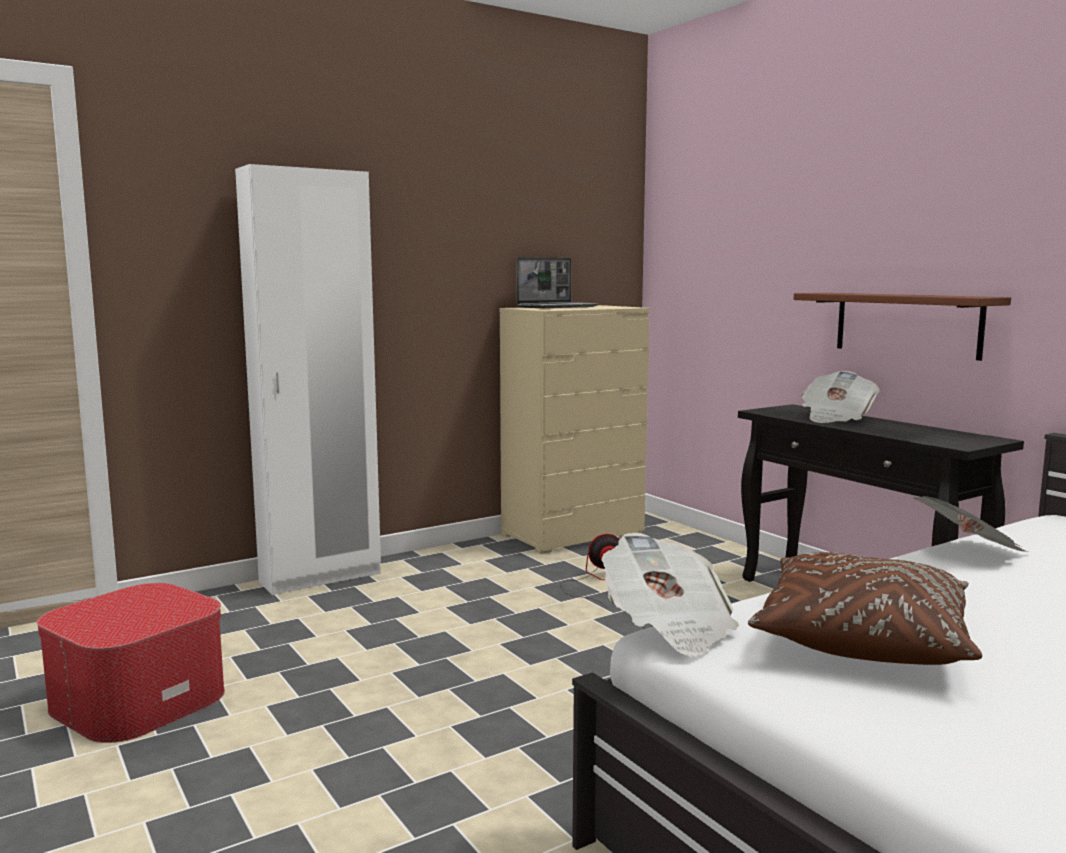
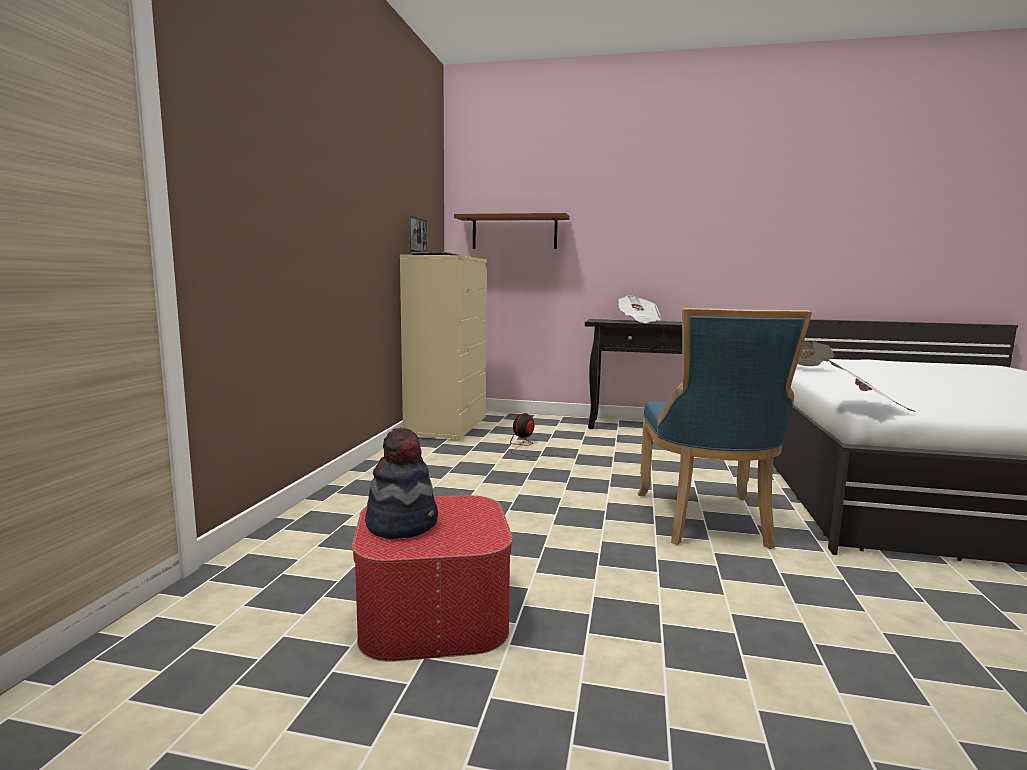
camera: 45 degrees left, 0 degrees up
white wardrobe [235,164,381,595] -> none
brown pillow [748,552,982,665] -> none
brown shelf [794,293,1011,361] -> brown shelf moved to [454,213,570,249]
none -> hat [365,427,438,539]
none -> blue chair [638,308,812,549]

